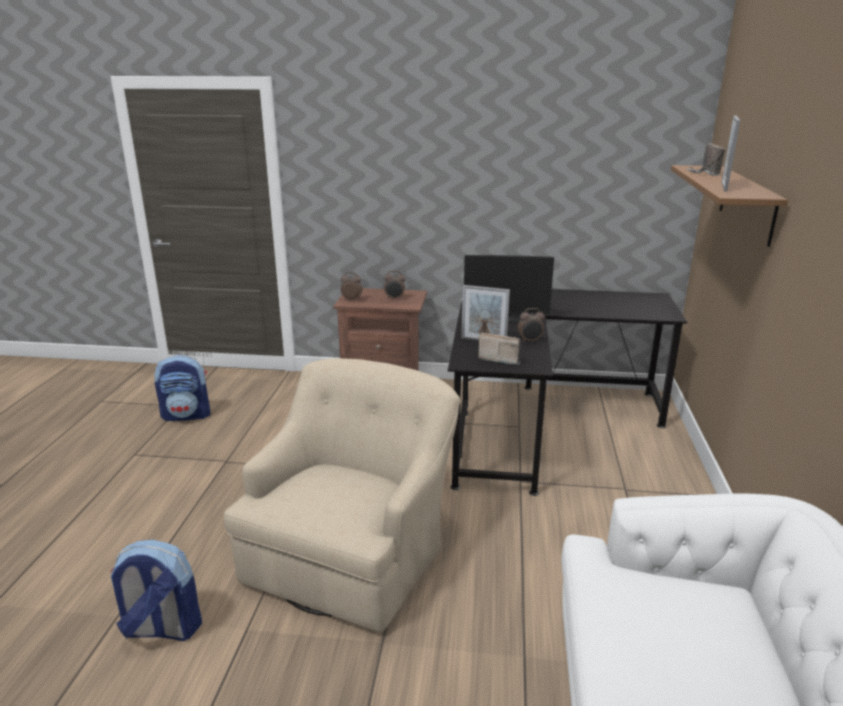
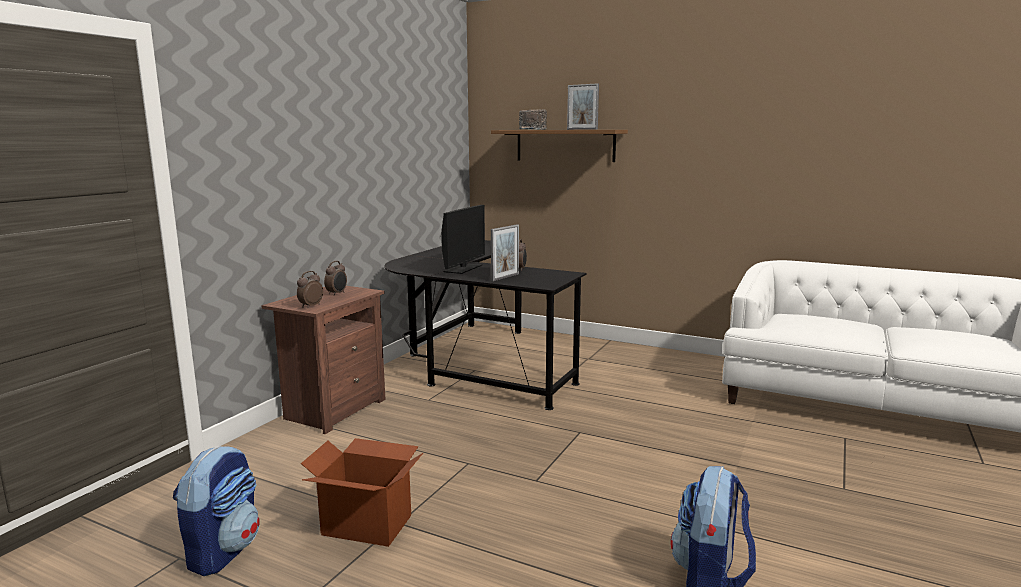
camera: 70 degrees left, 10 degrees down
beige armchair [224,358,460,632] -> none
radio [478,332,521,365] -> none
none -> cardboard box [301,438,423,547]

